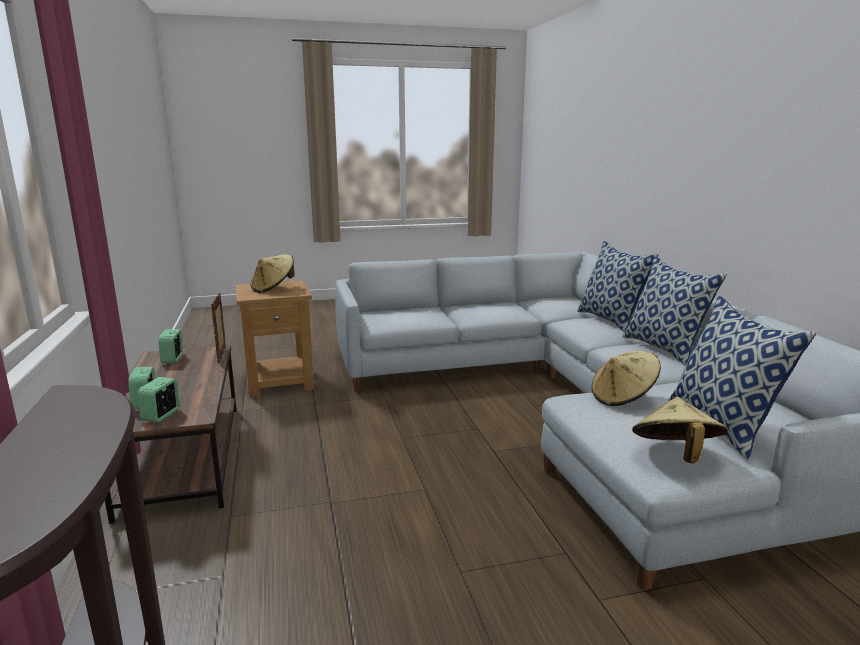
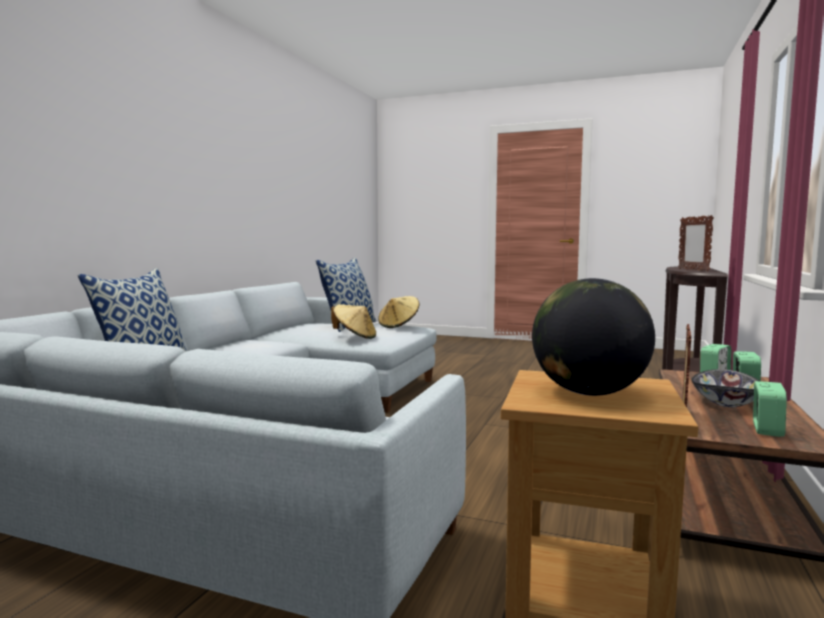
camera: 145 degrees left, 10 degrees down
beige hat [250,254,295,293] -> globe [532,278,655,396]
pillow [623,257,727,365] -> none
none -> picture frame [678,215,714,271]
none -> bowl [691,369,761,407]

